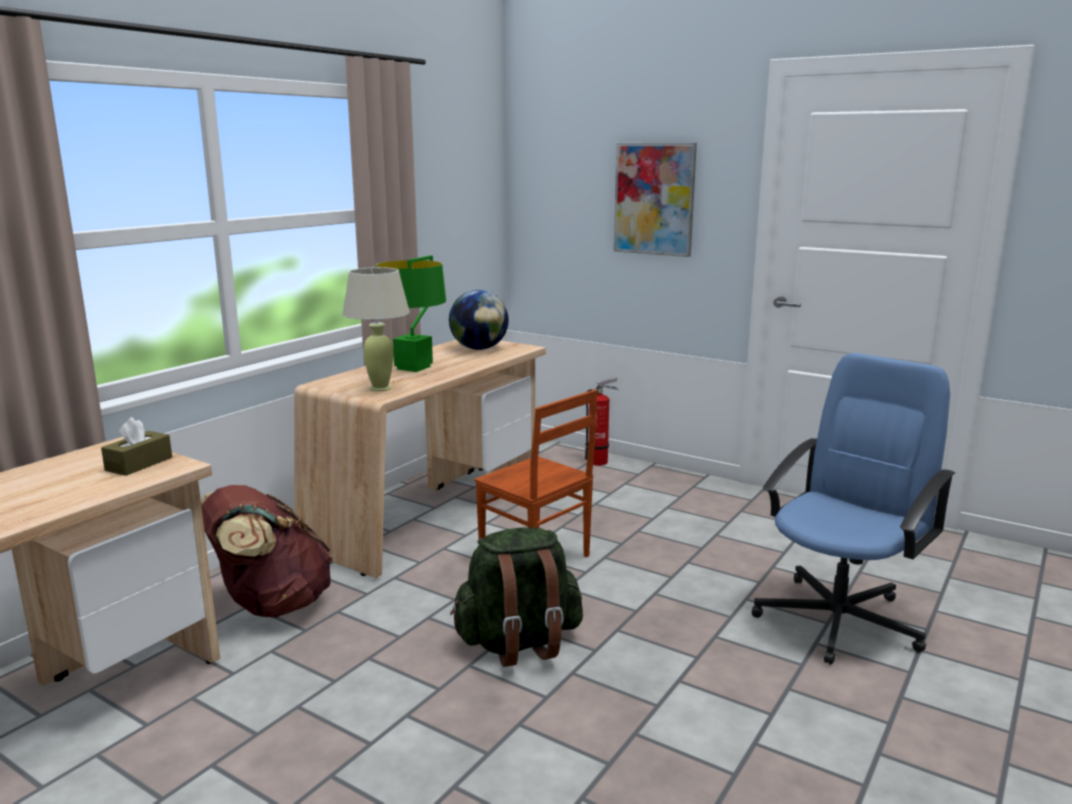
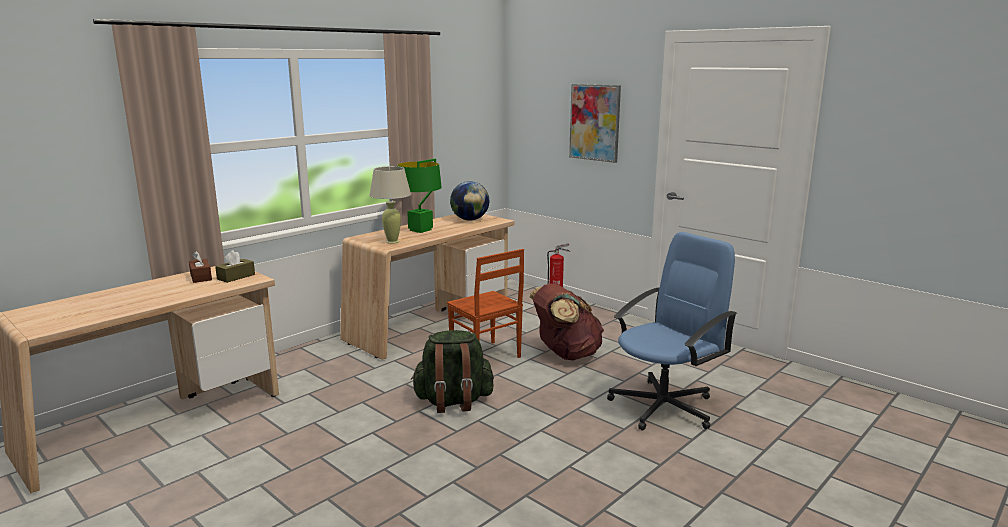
camera: 10 degrees right, 0 degrees up
brown backpack [201,485,333,617] -> brown backpack moved to [529,284,604,360]
none -> brown tissue box [189,251,212,283]

